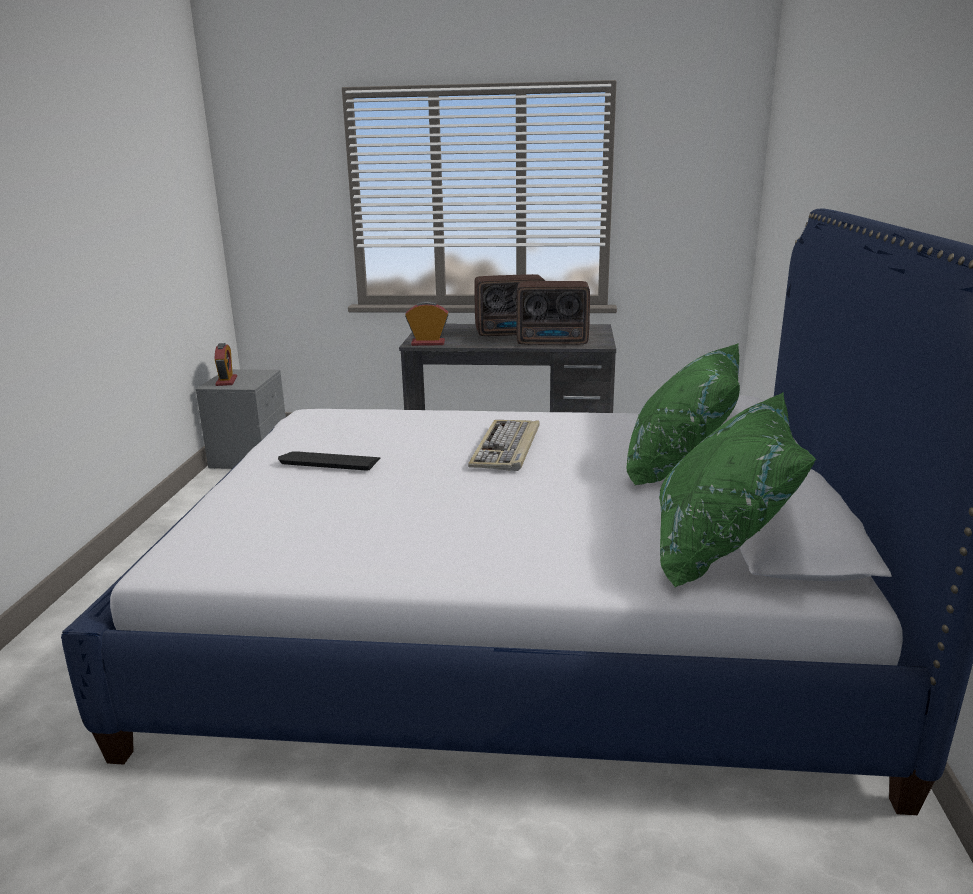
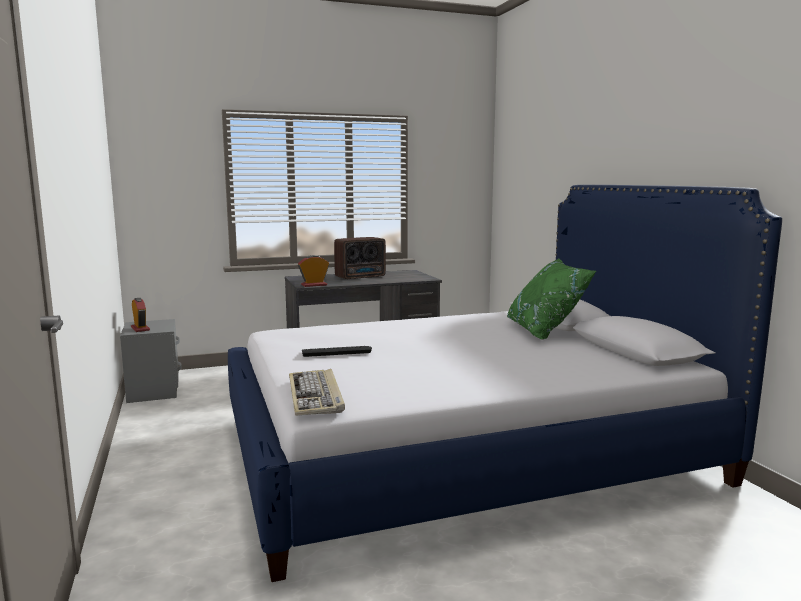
camera: 25 degrees left, 10 degrees down
keyboard [468,420,540,471] -> keyboard moved to [289,369,345,416]
radio [516,281,590,345] -> none
green pillow [659,392,817,588] -> none

